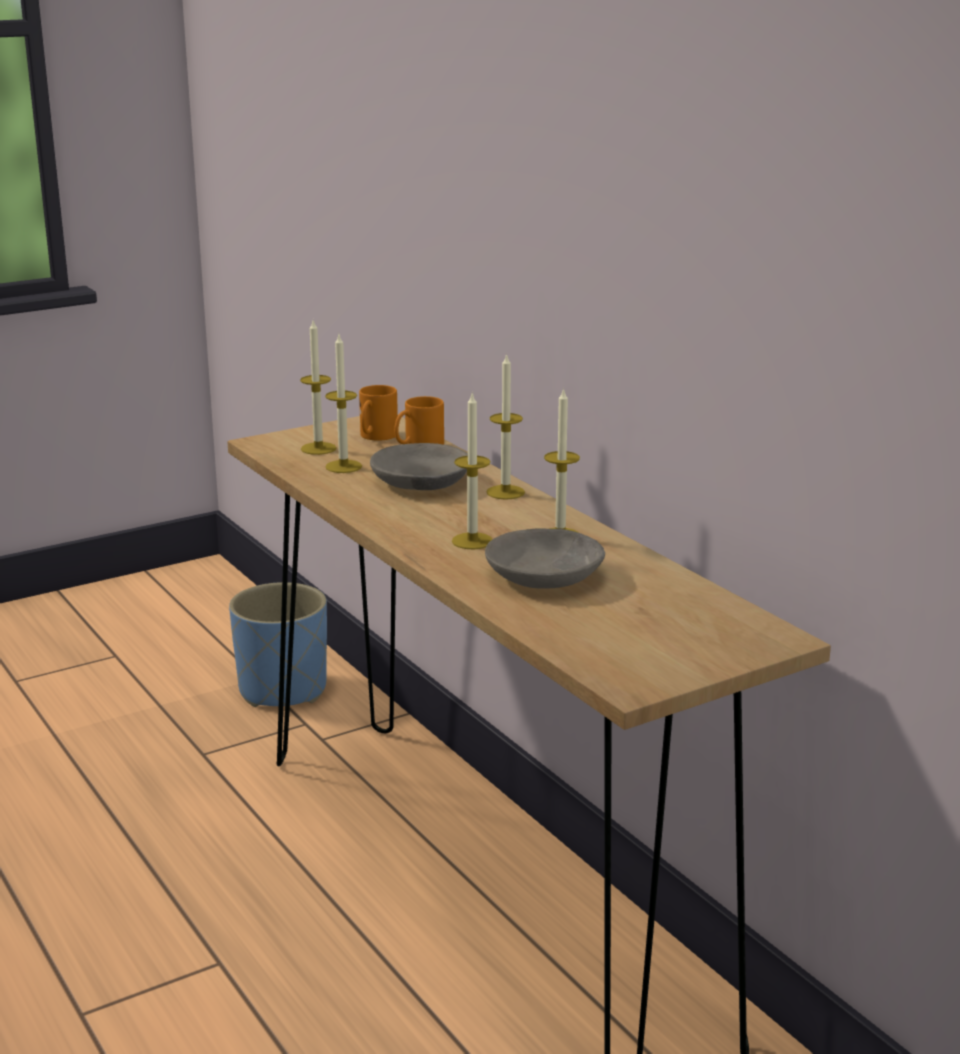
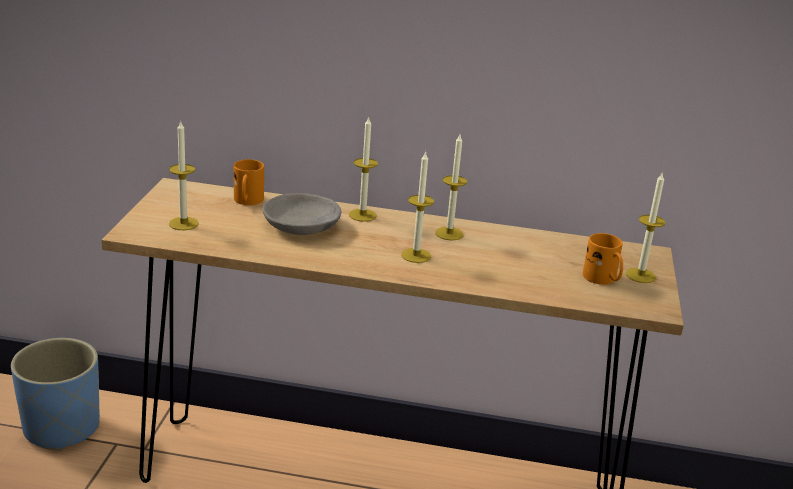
camera: 50 degrees left, 5 degrees up
candle [325,335,362,473] -> candle moved to [626,171,666,283]
orange mug [359,385,398,441] -> orange mug moved to [583,233,623,285]
grey bowl [485,529,605,589] -> none

